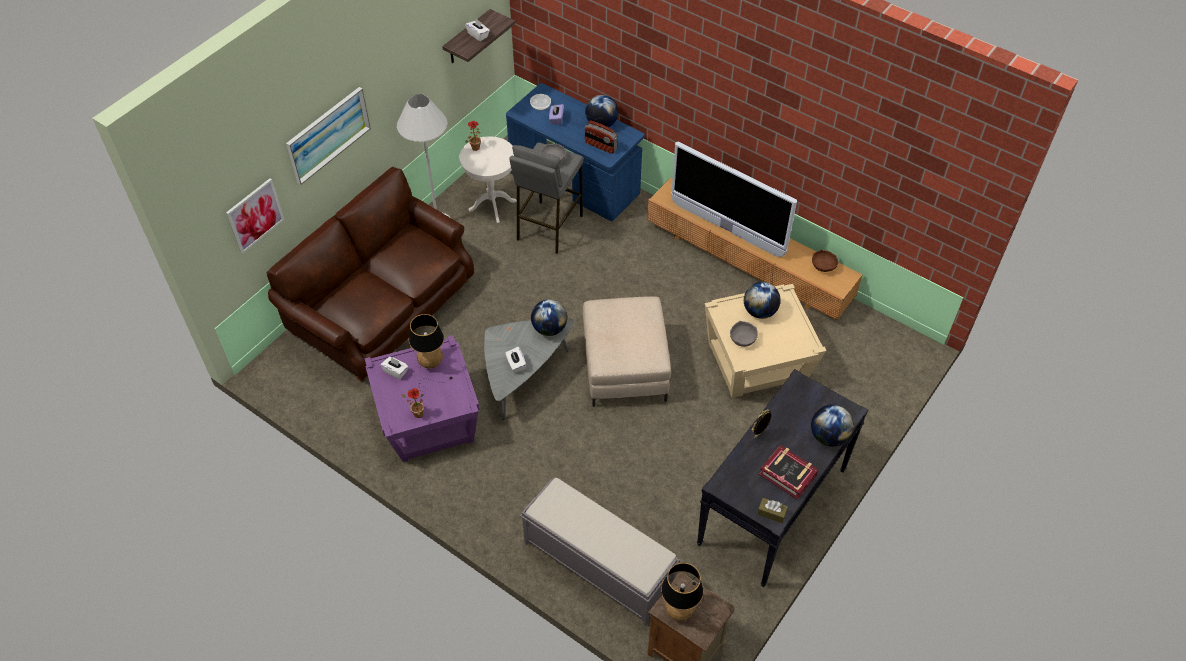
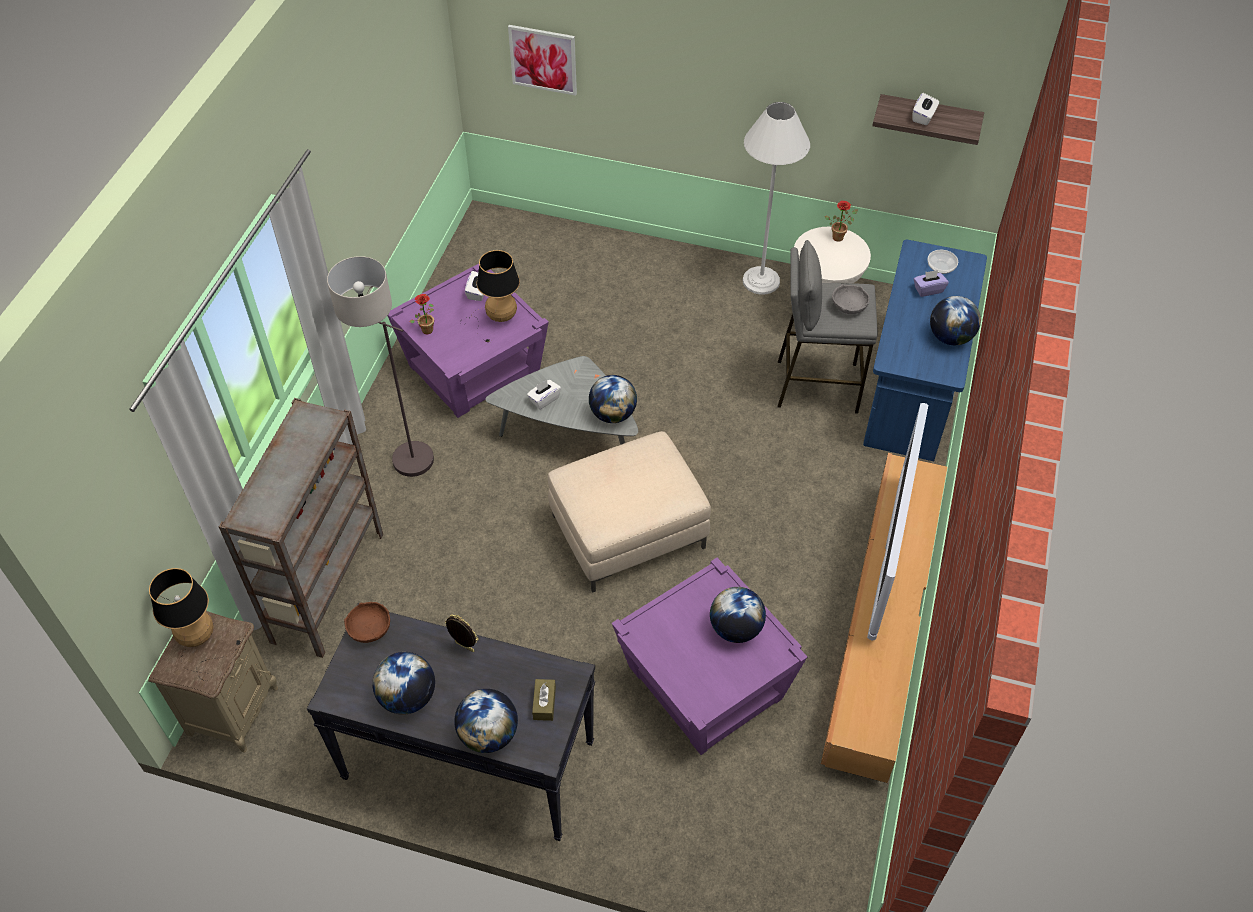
camera: 70 degrees right, 0 degrees up
brown sofa [267,167,474,381] -> none
picture [286,87,371,185] -> none
grey bench [520,478,680,627] -> grey bookcase [219,398,383,658]
radio [585,120,618,154] -> none
beige side table [705,284,827,398] -> purple side table [612,558,807,755]
grey bowl [730,321,758,347] -> none
brown tissue box [757,498,788,523] -> brown tissue box moved to [532,679,556,721]
book [759,445,818,500] -> globe [372,652,435,715]
brown bowl [812,249,839,272] -> brown bowl moved to [344,602,390,643]
none -> grey floor lamp [327,256,434,477]

